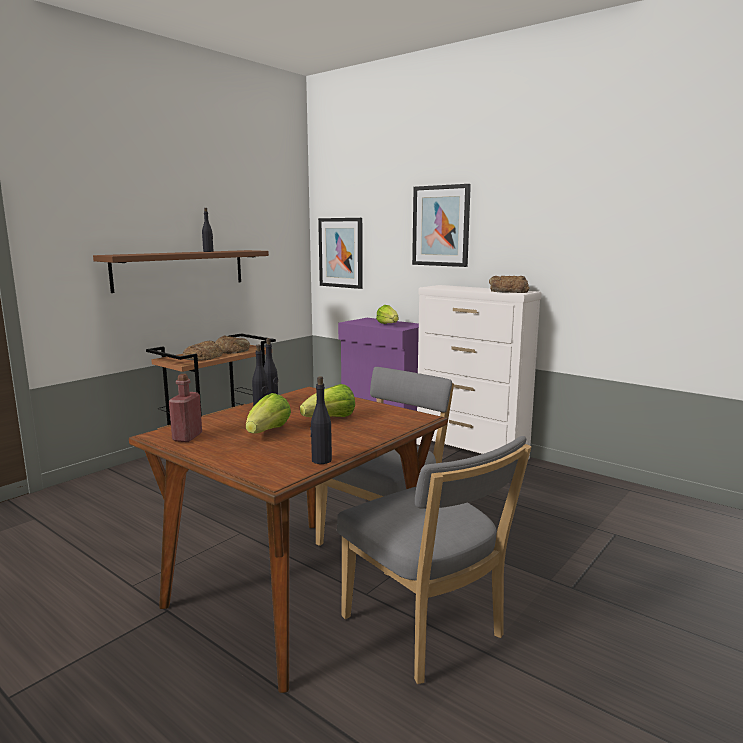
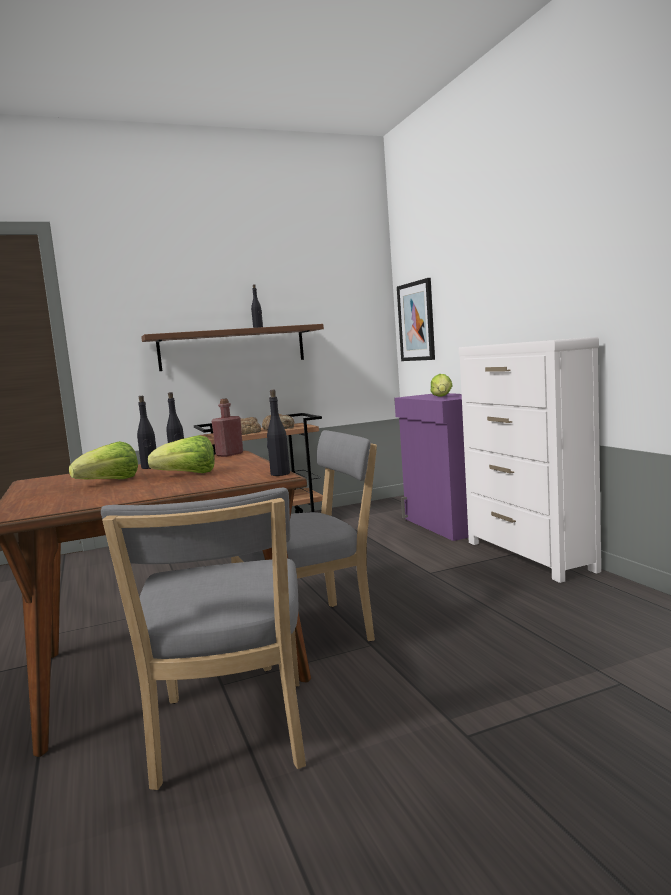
camera: 30 degrees right, 5 degrees down
red bottle [169,374,202,442] -> red bottle moved to [211,399,243,457]
black bottle [310,376,332,464] -> black bottle moved to [267,390,290,476]
picture [412,184,471,267] -> none
bread [489,276,530,293] -> none

